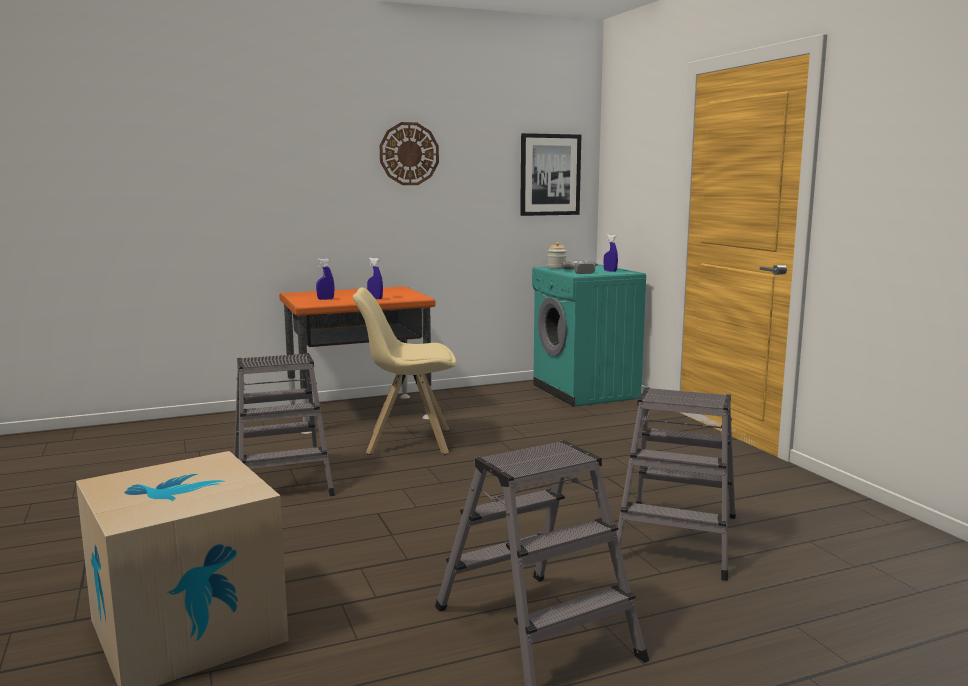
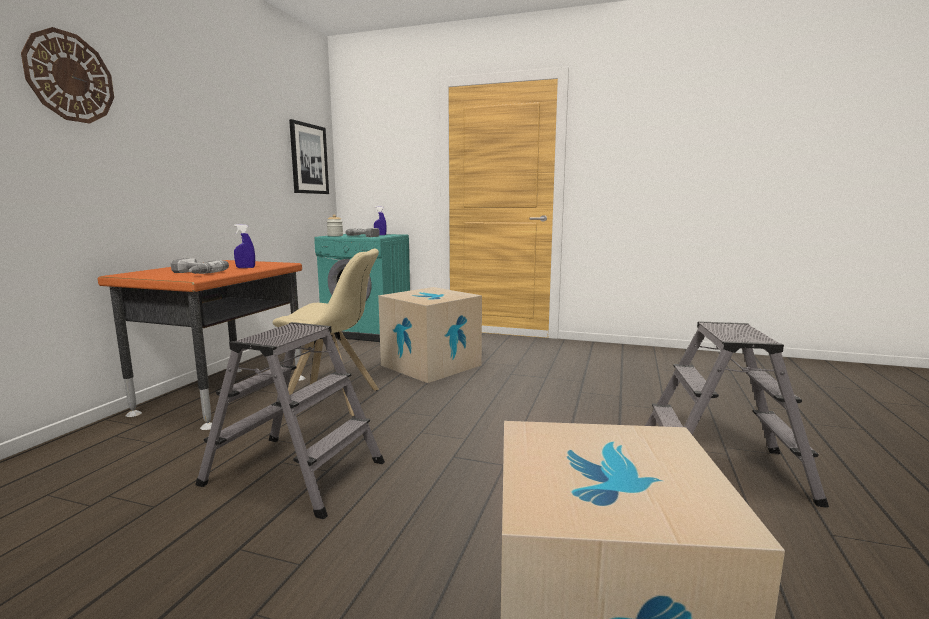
camera: 50 degrees left, 0 degrees up
blue spray bottle [316,258,334,300] -> power drill [171,258,229,274]
beige chair [353,287,457,455] -> beige chair turned 120 degrees counterclockwise [273,249,379,416]
wall clock [380,122,439,185] -> wall clock moved to [21,27,114,123]
grey step ladder [611,387,736,581] -> none
none -> cardboard box [378,287,482,383]

